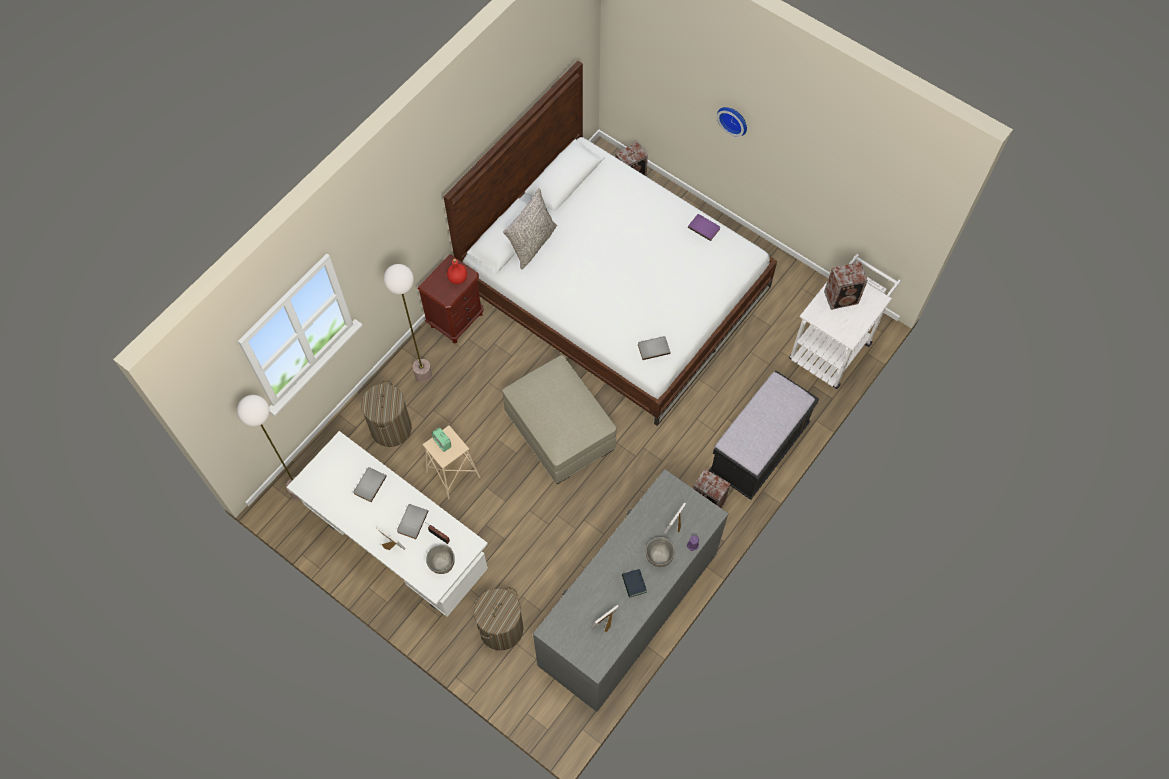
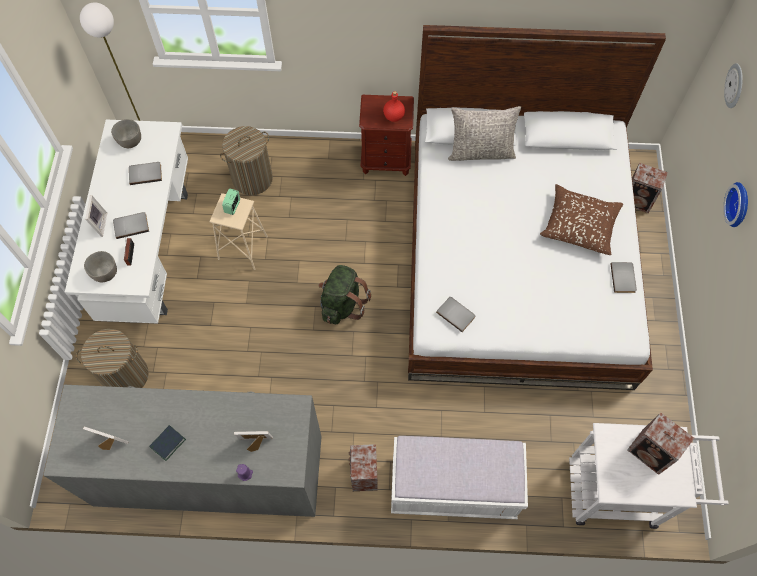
camera: 55 degrees right, 0 degrees up
floor lamp [384,264,432,382] -> none
beige ottoman [503,355,616,484] -> green backpack [318,265,371,324]
grey bowl [646,537,675,567] -> grey bowl moved to [111,119,141,148]
purple book [688,214,720,241] -> grey book [611,262,637,293]
black bench [709,371,819,500] -> white bench [391,436,528,519]
none -> brown pillow [540,184,623,255]
none -> wall clock [724,63,743,108]

